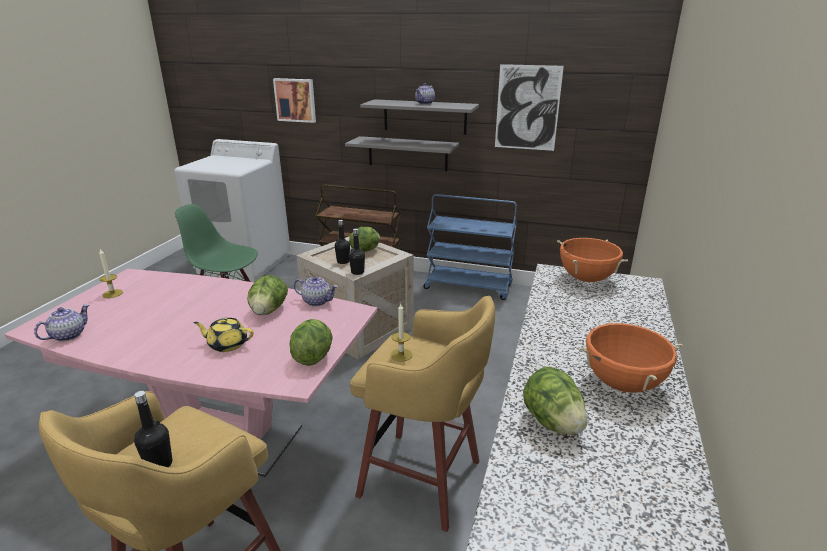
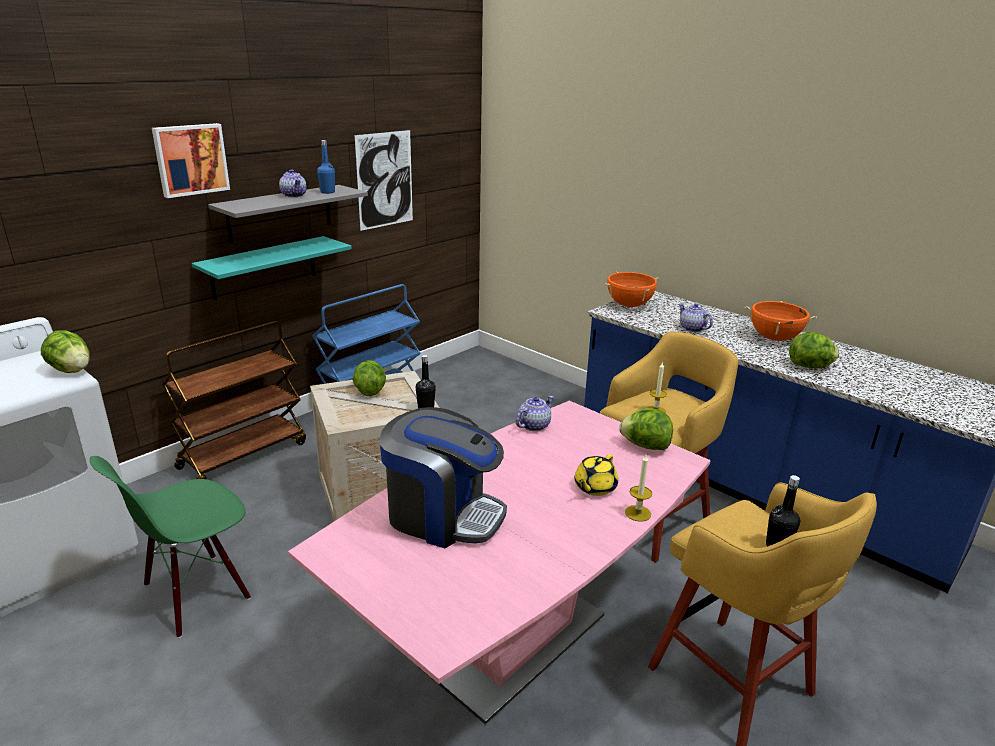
camera: 65 degrees left, 0 degrees up
teapot [34,304,89,341] -> teapot moved to [679,304,713,332]
candle [99,249,123,298] -> candle moved to [625,455,652,522]
lettuce [247,275,288,315] -> lettuce moved to [41,330,90,373]
picture [273,78,316,123] -> picture moved to [152,123,230,198]
black bottle [335,220,350,264] -> none
grey shelf [345,136,459,171] -> turquoise shelf [192,236,352,300]
none -> blue bottle [317,140,335,194]
none -> coffee machine [380,407,507,548]

